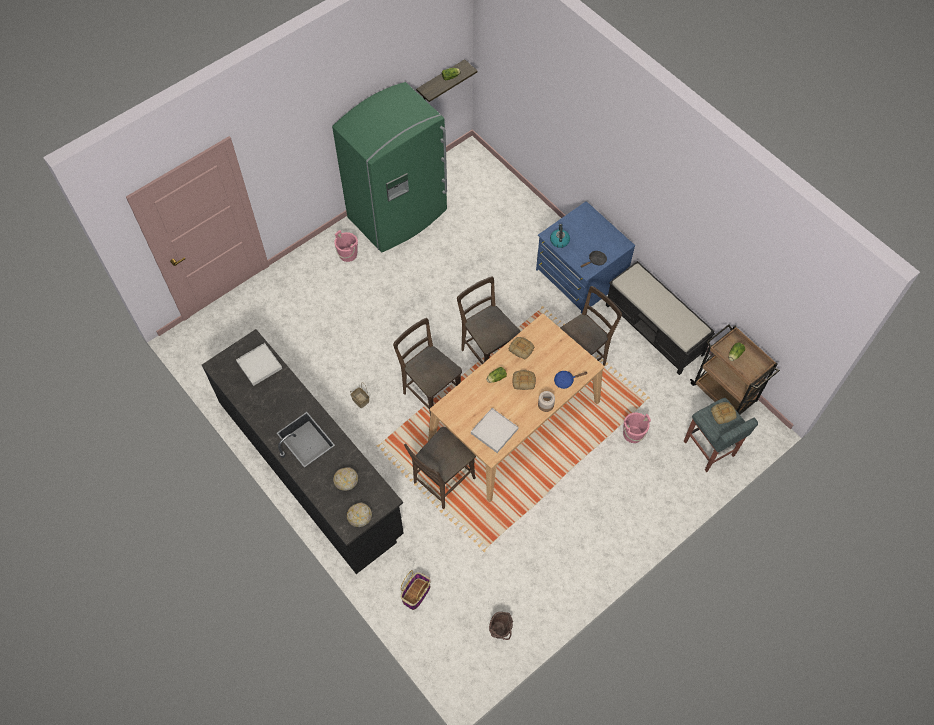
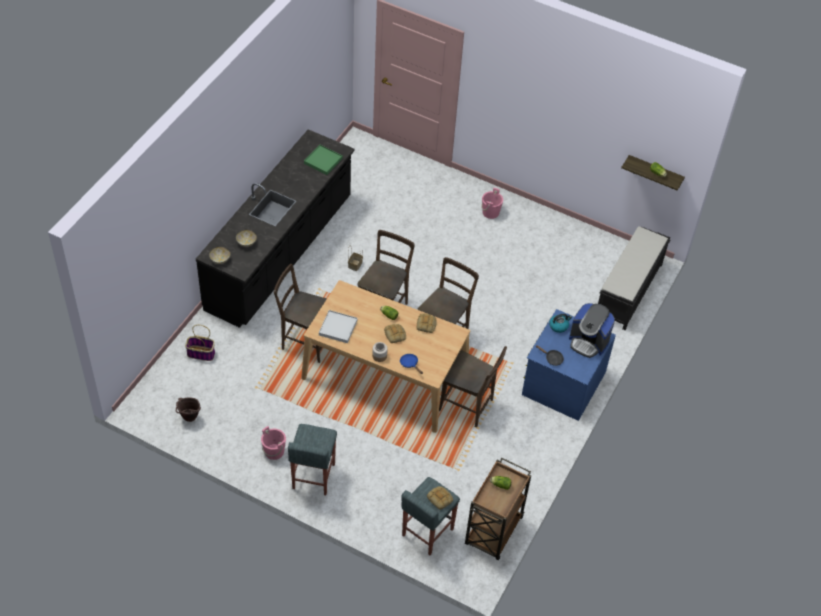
camera: 65 degrees right, 10 degrees down
white tray [236,343,282,386] -> green tray [304,145,343,175]
green fridge [332,82,447,252] -> none
black bench [606,261,715,375] -> black bench moved to [598,226,670,330]
pink bucket [623,412,651,443] -> pink bucket moved to [261,426,286,460]
none -> grey stool [288,424,337,495]
none -> coffee machine [569,303,615,358]

